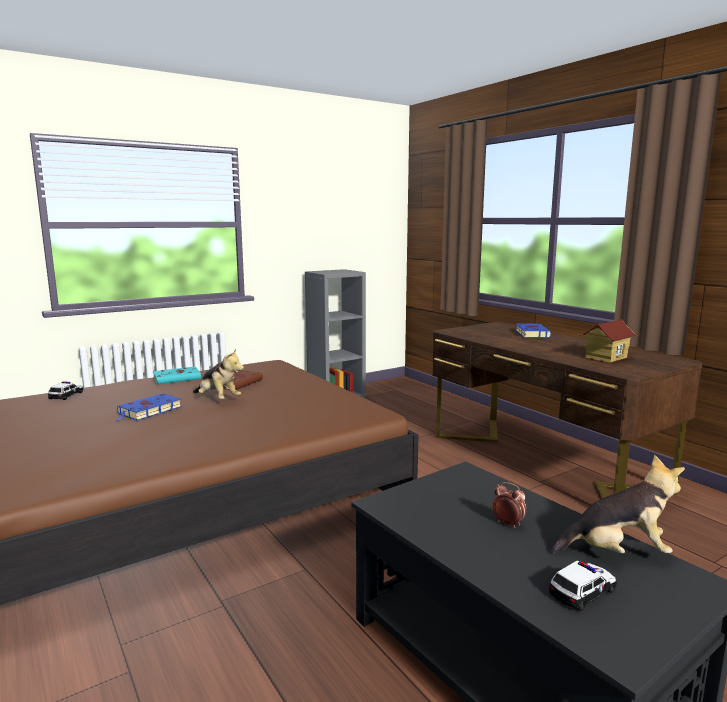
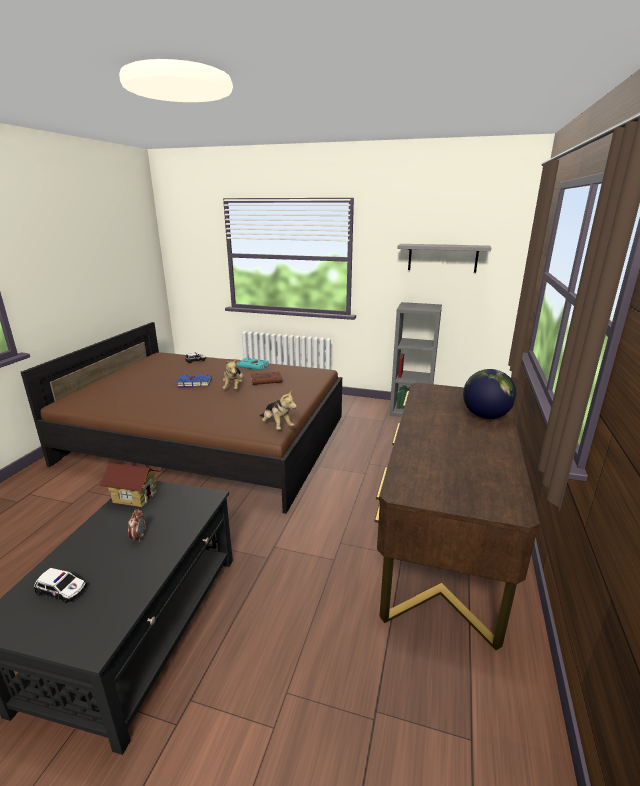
camera: 50 degrees right, 10 degrees up
blue book [515,323,551,338] -> globe [463,369,517,419]
plush toy [550,455,685,554] -> plush toy moved to [260,390,297,430]
toy house [578,320,638,363] -> toy house moved to [99,463,162,507]
none -> grey shelf [397,244,491,273]

